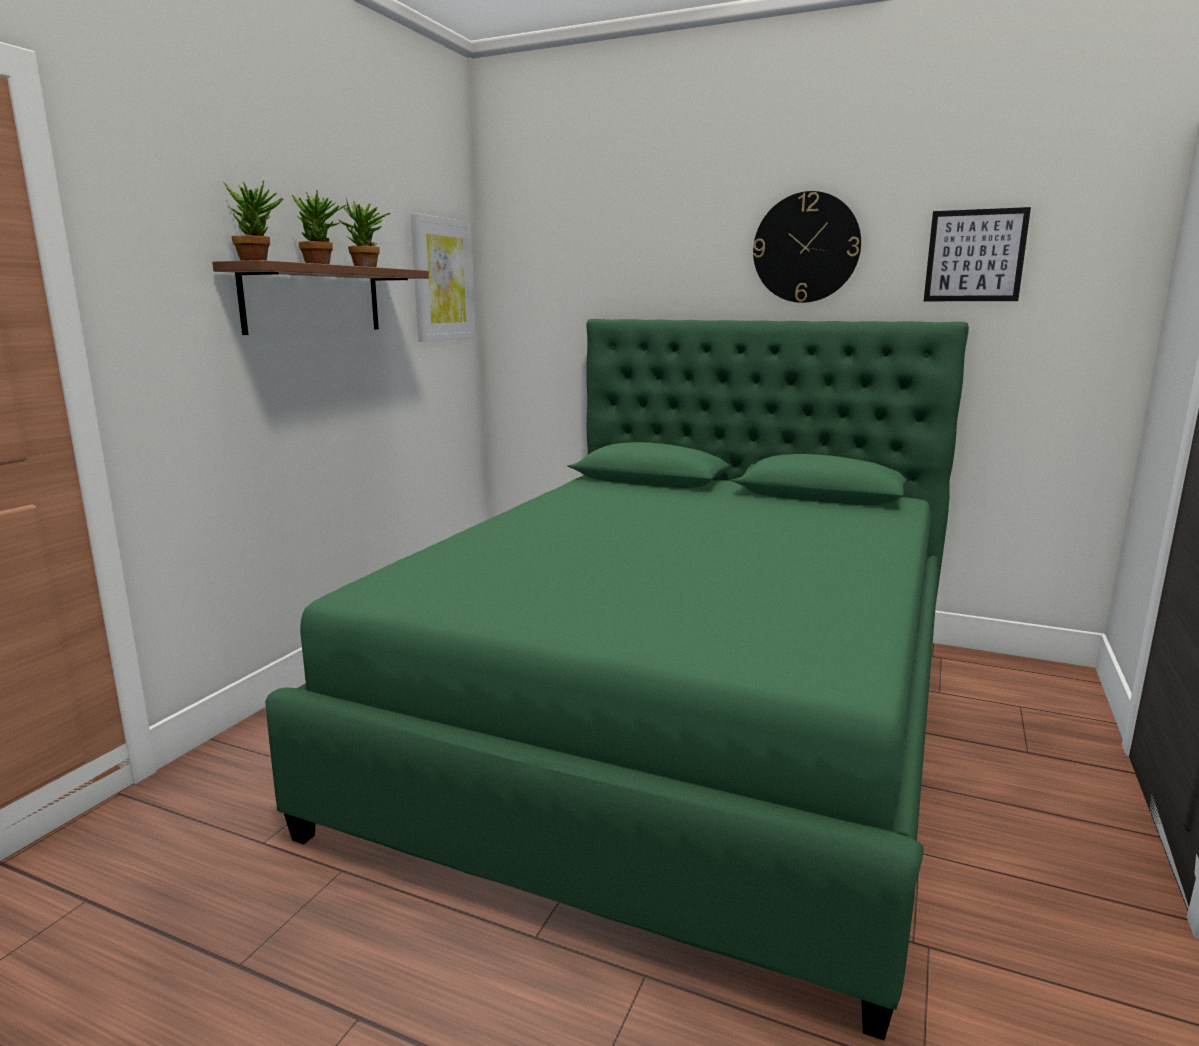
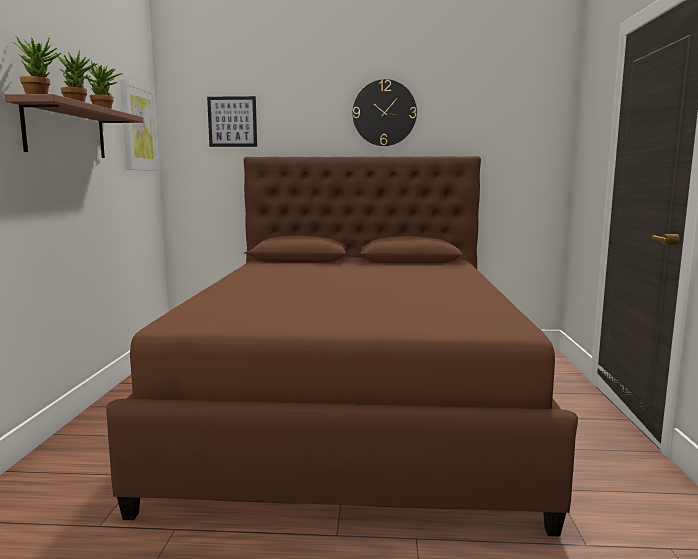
camera: 20 degrees left, 5 degrees down
green bed [265,319,969,1040] -> brown bed [106,156,578,536]
picture [924,207,1031,301] -> picture moved to [207,96,257,147]

